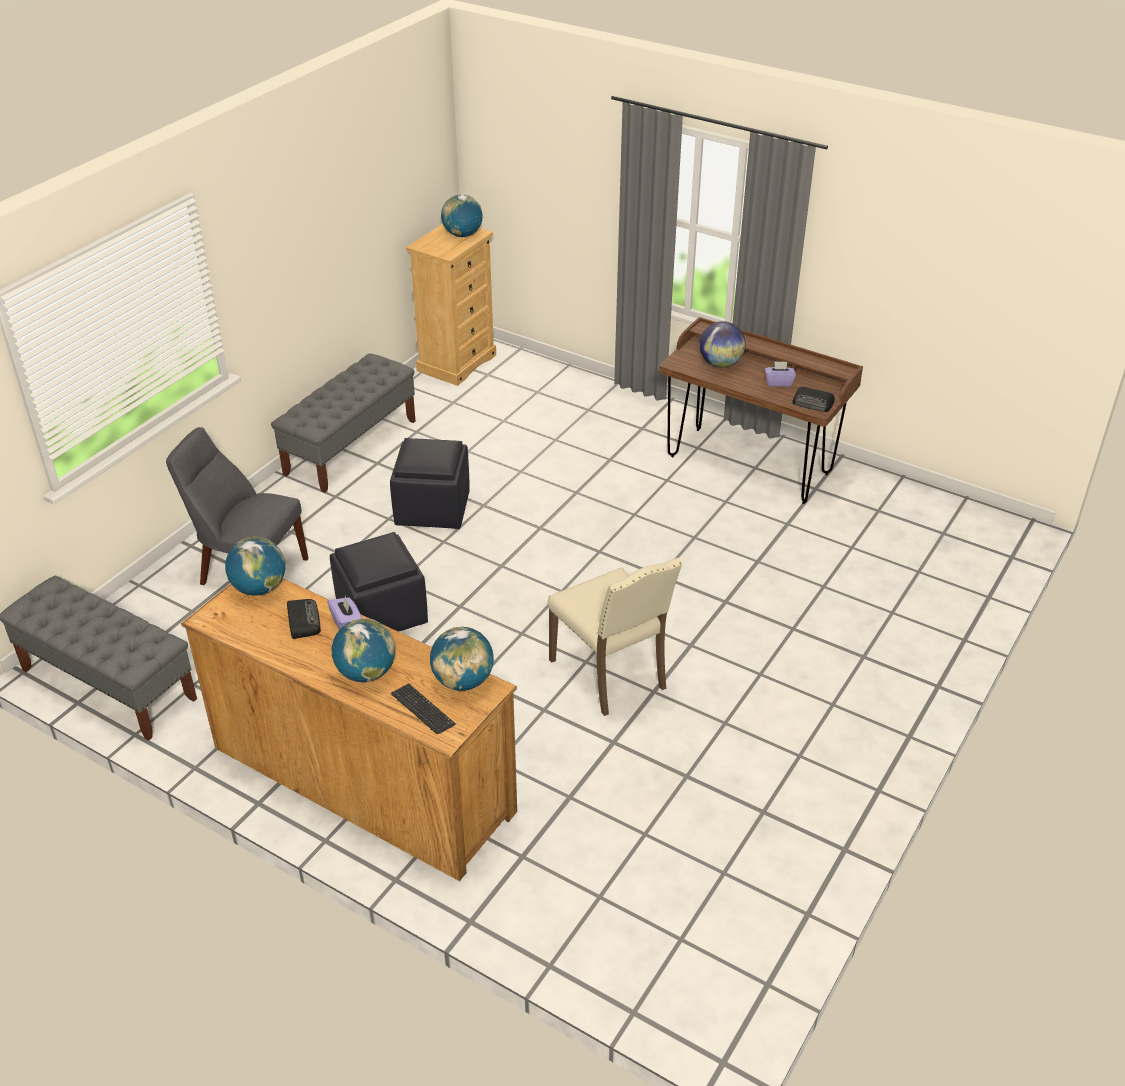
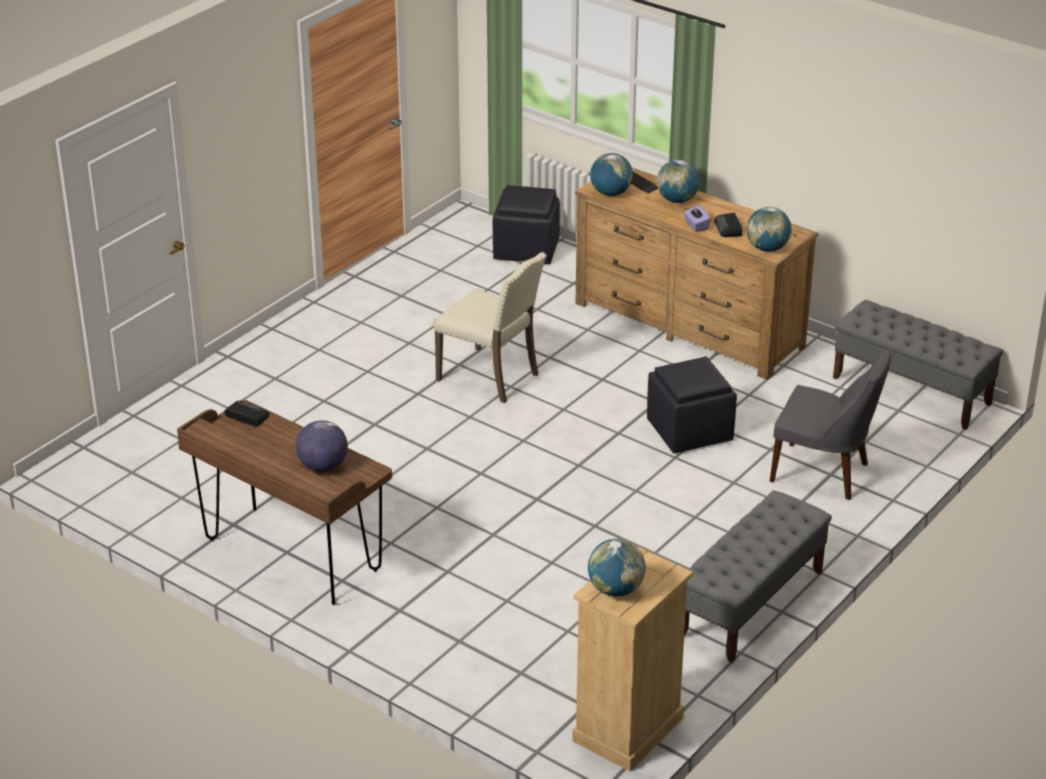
camera: 175 degrees left, 5 degrees down
black ottoman [390,438,470,529] -> black ottoman moved to [493,185,560,264]
beige chair [548,558,683,716] -> beige chair turned 150 degrees clockwise [433,252,547,403]
purple tissue box [765,361,796,387] -> none

